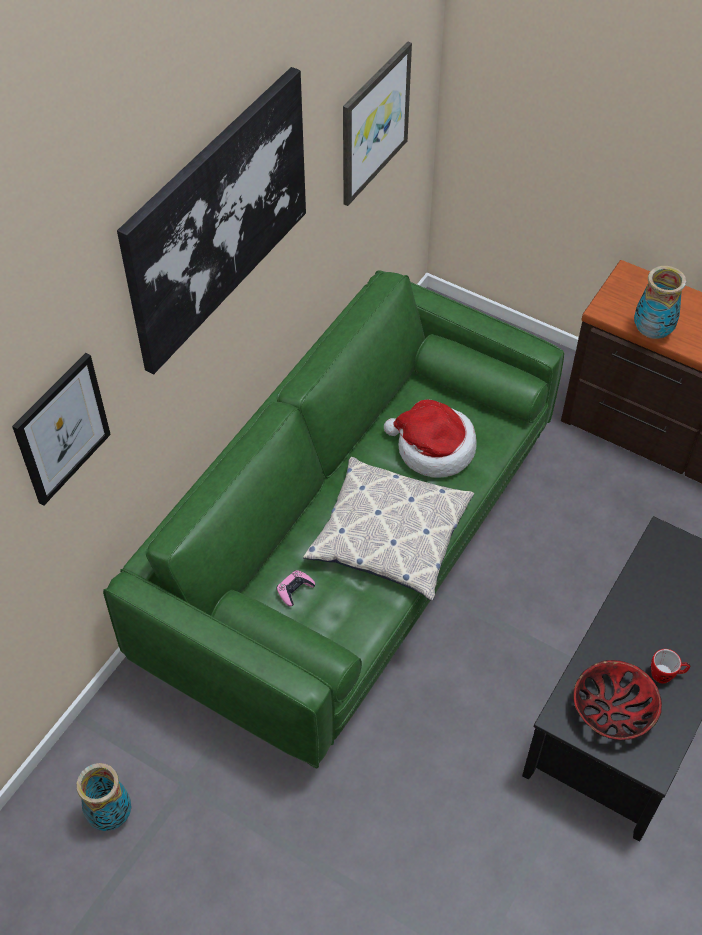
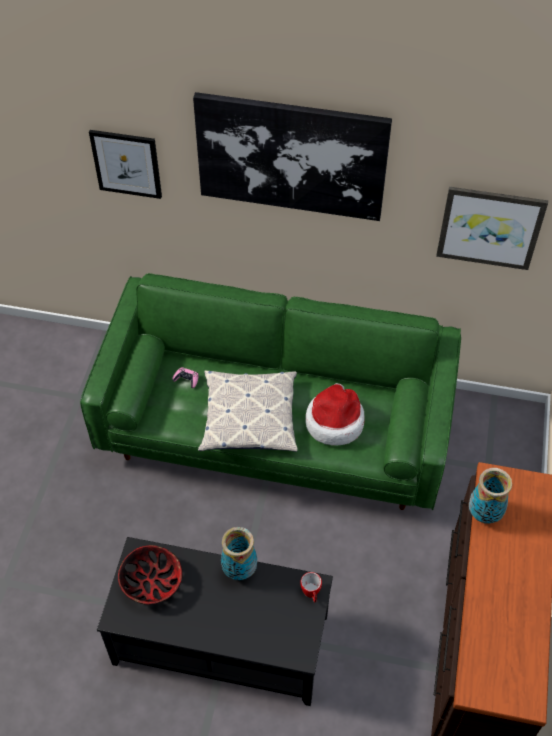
camera: 70 degrees right, 0 degrees up
vase [76,763,131,831] -> vase moved to [221,527,257,580]
mug [651,649,691,683] -> mug moved to [300,572,322,602]

